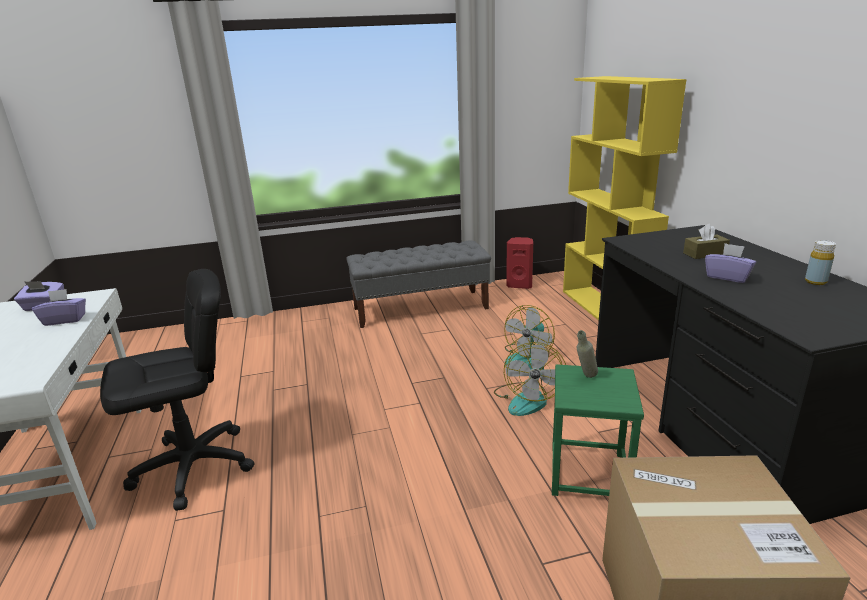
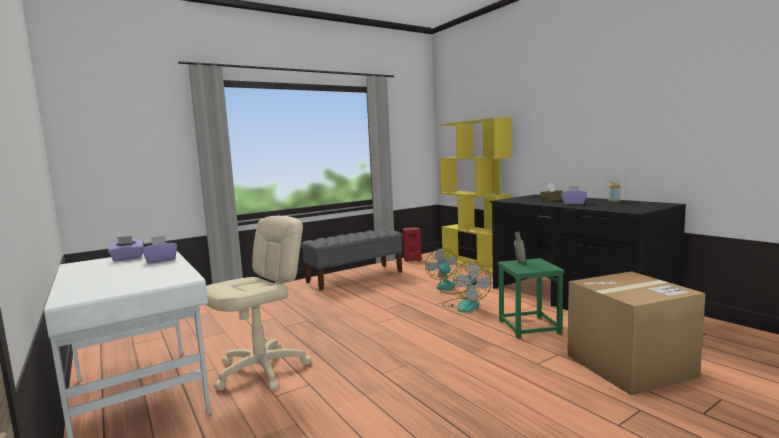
camera: 20 degrees left, 15 degrees down
black office chair [100,269,254,511] -> beige office chair [205,216,311,391]
fan [504,305,555,365] -> fan turned 150 degrees clockwise [425,248,464,294]

